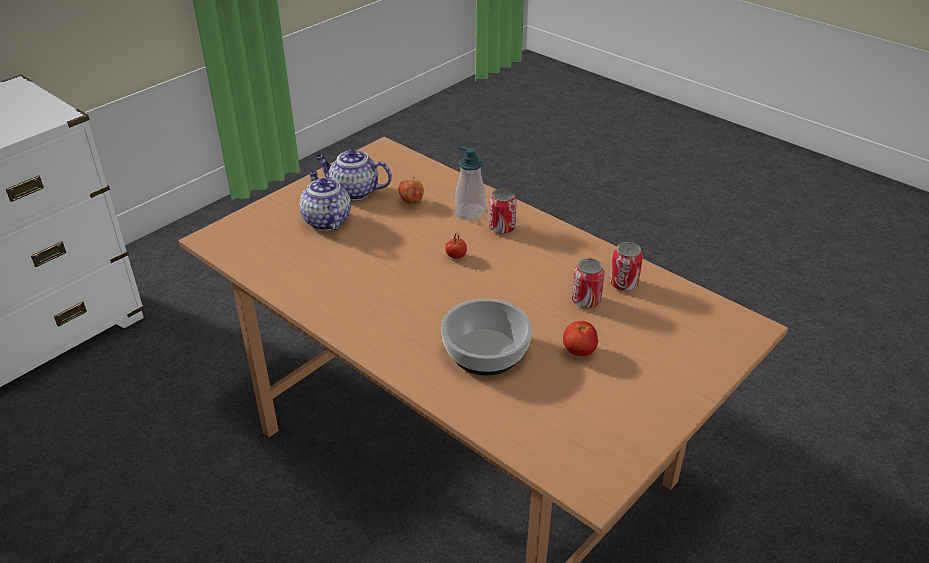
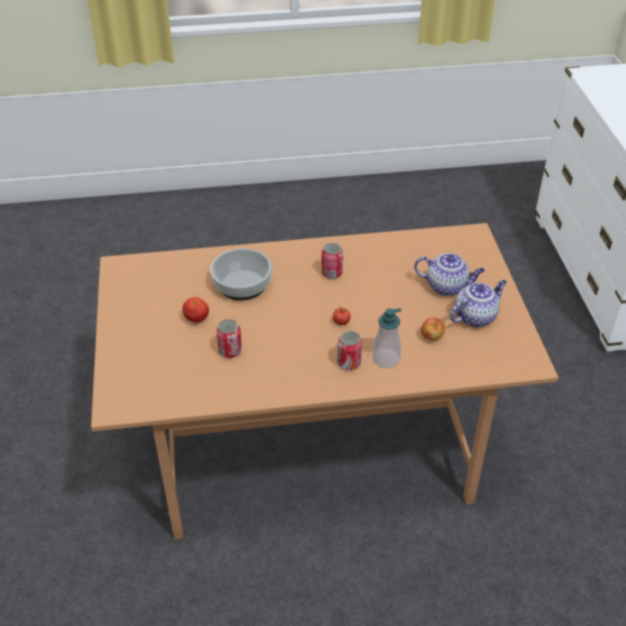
camera: 130 degrees right, 5 degrees up
can [610,242,643,291] -> can moved to [321,243,343,279]

